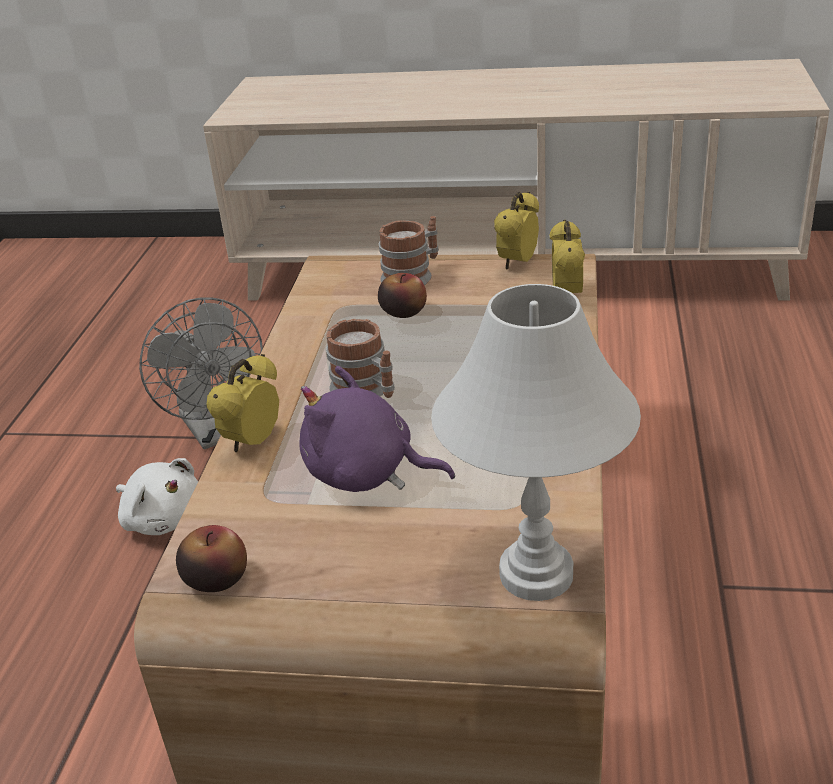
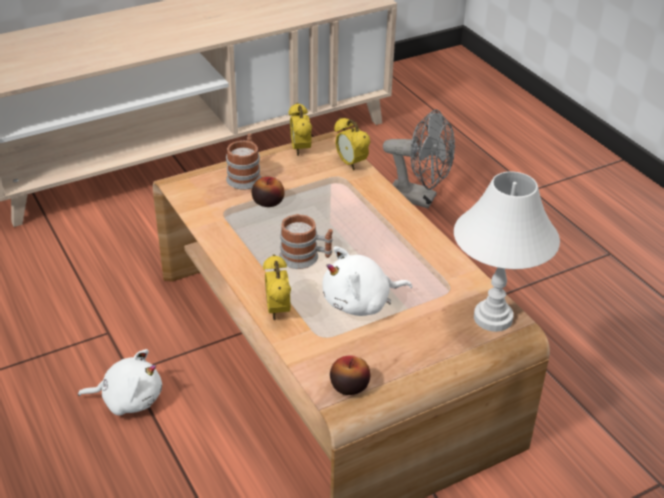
camera: 40 degrees left, 5 degrees up
grey fan [139,297,263,449] -> grey fan moved to [383,109,455,208]
purple plush toy [300,366,455,492] -> white plush toy [322,246,413,316]

